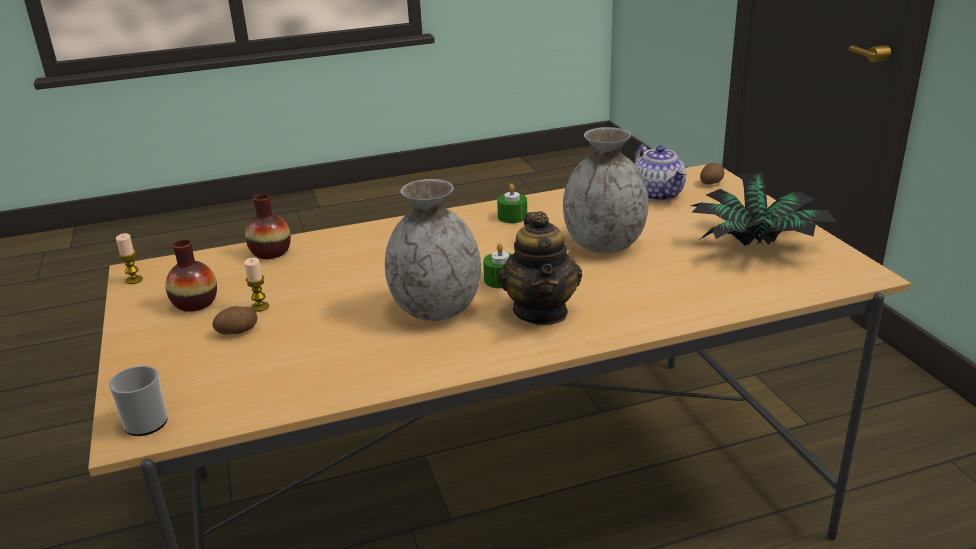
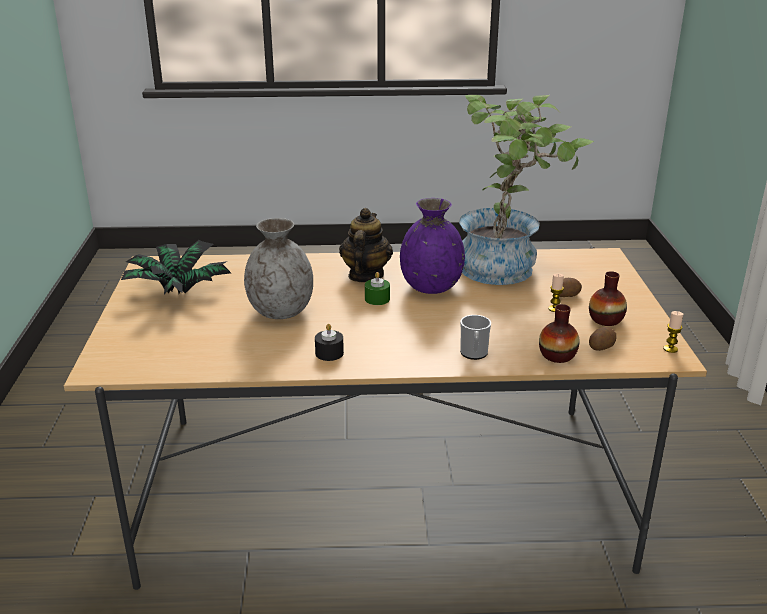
camera: 165 degrees left, 0 degrees up
mug [109,365,168,436] -> mug moved to [460,315,491,360]
grey vase [385,179,481,321] -> purple vase [400,198,465,294]
green candle [497,184,527,223] -> black candle [315,324,344,361]
teapot [634,145,687,201] -> none
potato [700,163,724,184] -> potato moved to [589,327,617,351]
none -> potted plant [459,95,594,285]

